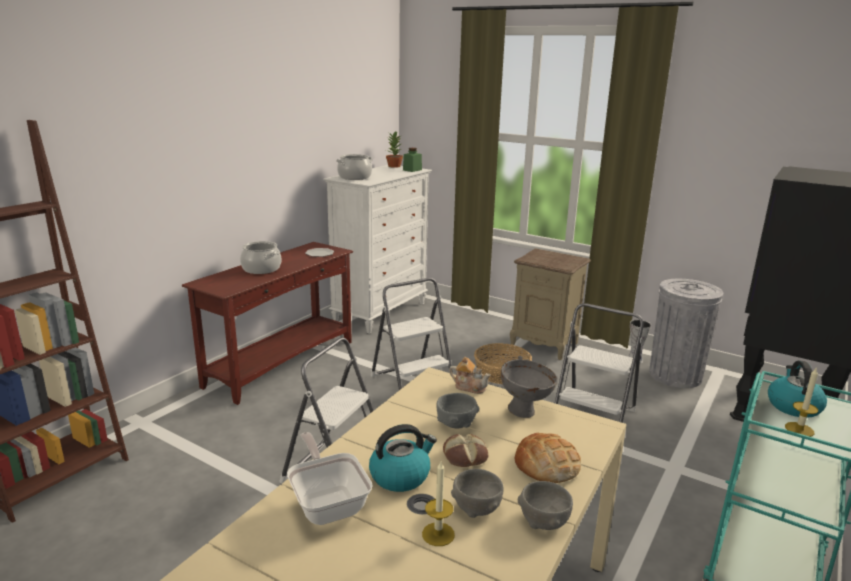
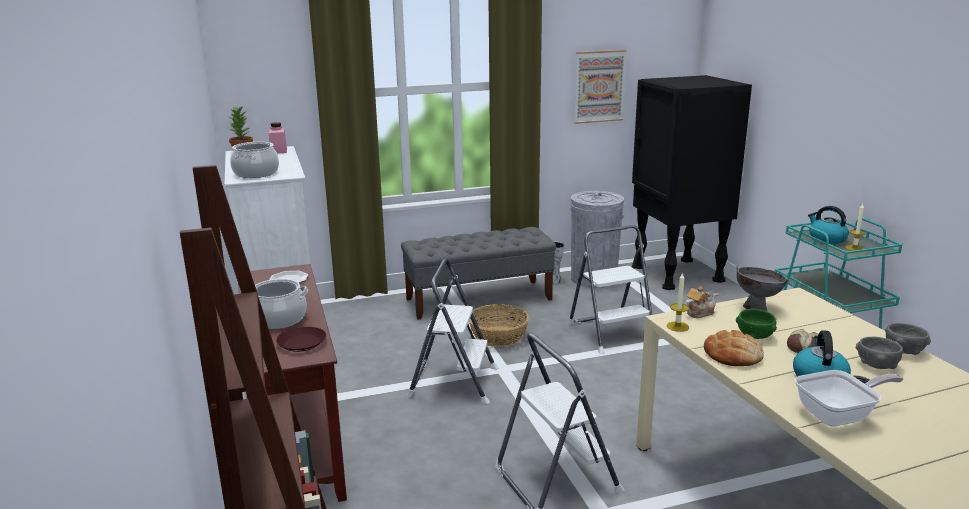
camera: 50 degrees left, 0 degrees up
frying pan [287,432,373,525] -> frying pan turned 150 degrees clockwise [795,370,903,427]
green jar [403,148,422,172] -> pink jar [269,122,287,153]
candle [422,461,455,546] -> candle moved to [667,272,689,332]
grey bowl [436,393,479,429] -> green bowl [736,309,777,339]
beige nightstand [510,248,591,360] -> grey bench [401,227,556,320]
bread [515,433,581,483] -> bread moved to [704,330,764,366]
none -> brown plate [276,327,326,352]
none -> picture [574,50,627,124]

